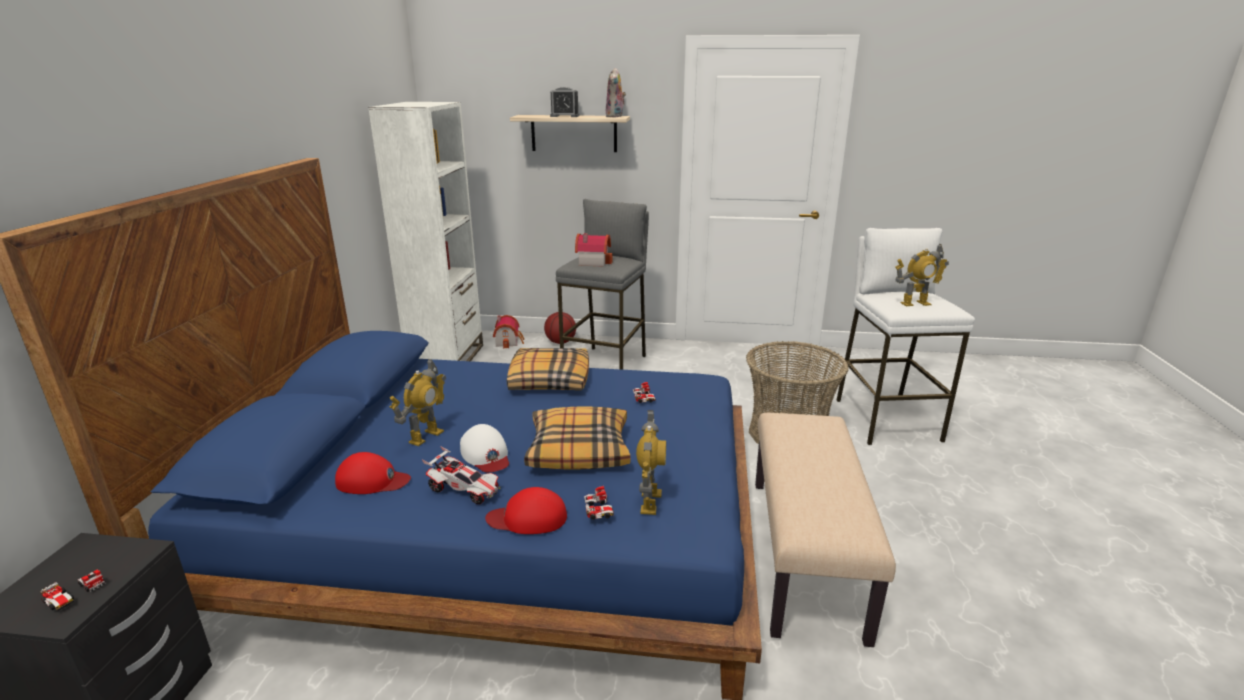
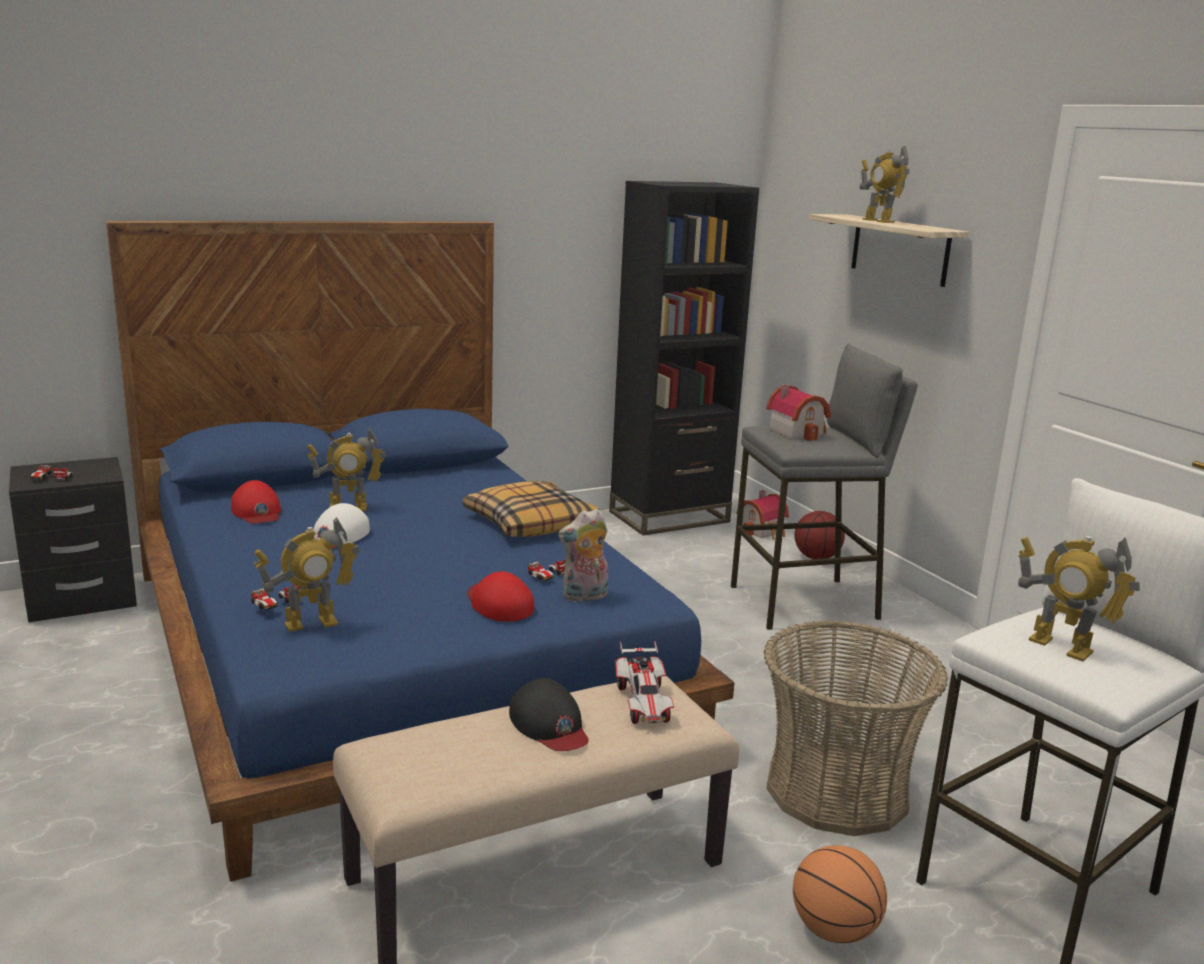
camera: 55 degrees right, 5 degrees down
white bookcase [368,102,483,361] -> black bookcase [609,181,759,536]
toy car [422,446,501,504] -> toy car moved to [615,641,674,724]
red cap [485,487,567,534] -> red cap moved to [467,571,534,622]
pillow [524,407,631,469] -> none
alarm clock [550,87,580,117] -> toy robot [860,146,910,223]
plush toy [606,68,626,118] -> plush toy moved to [558,508,608,602]
none -> black cap [509,678,589,751]
none -> basketball [793,845,887,943]

